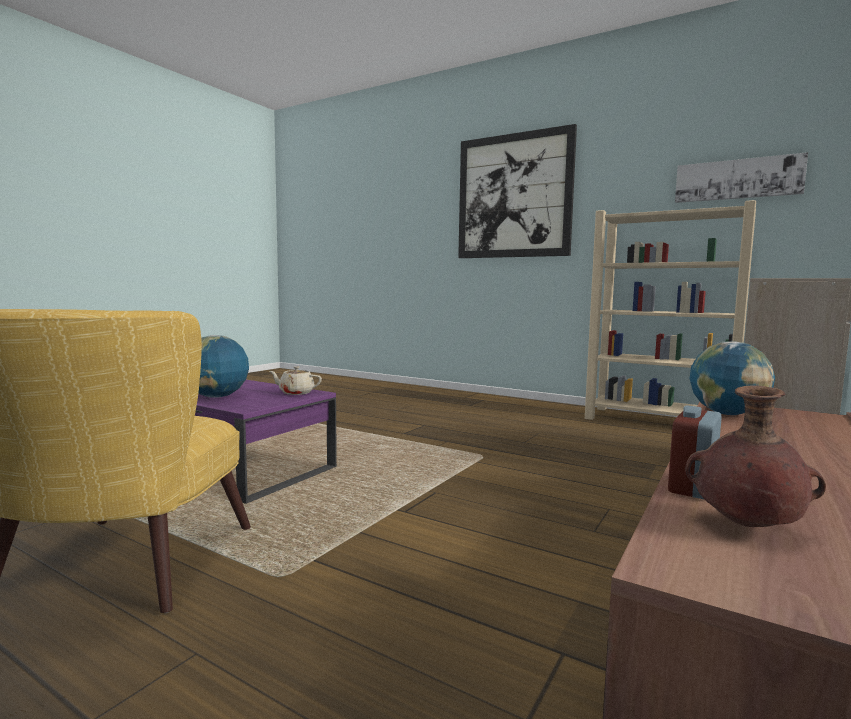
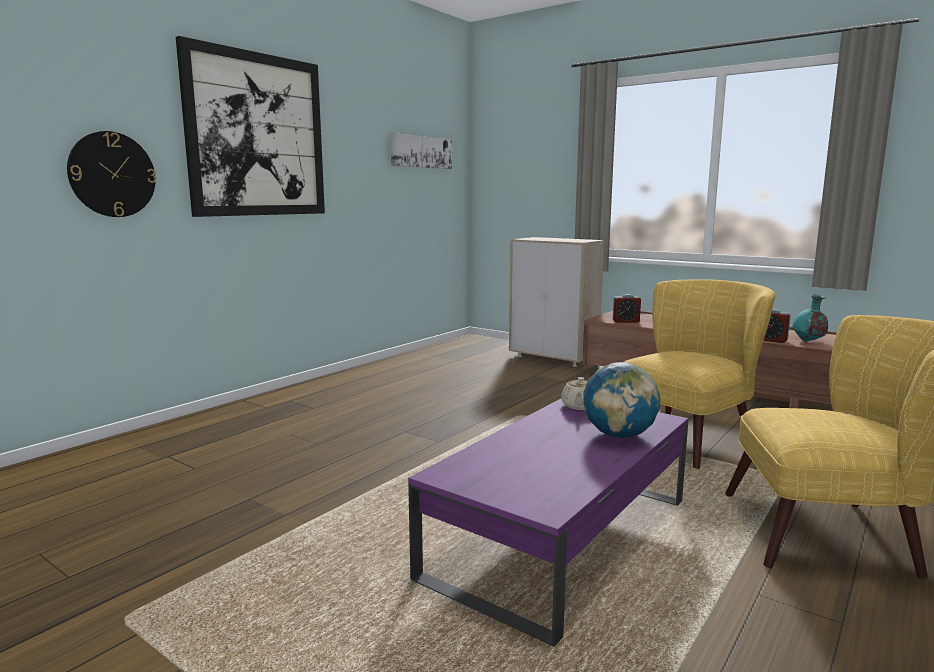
camera: 85 degrees left, 5 degrees up
beige bookcase [585,200,756,420] -> none
brown vase [685,386,826,527] -> turquoise vase [792,294,828,341]
globe [689,341,775,415] -> alarm clock [613,294,641,323]
none -> wall clock [67,131,156,217]
none -> yellow armchair [624,279,776,469]

